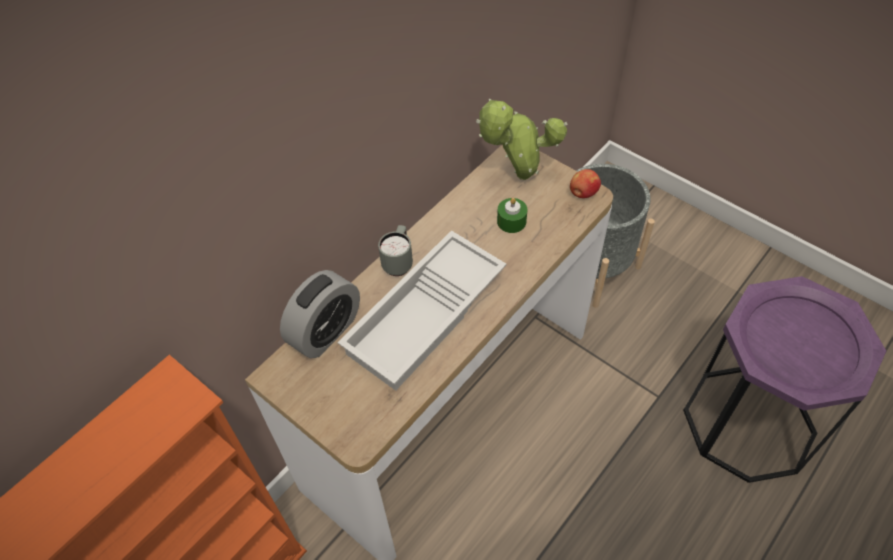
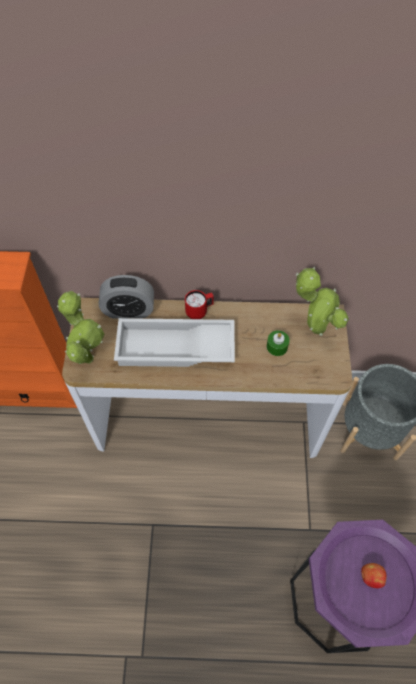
camera: 50 degrees right, 5 degrees up
grey mug [378,225,413,276] -> red mug [185,290,214,319]
apple [570,169,601,198] -> apple moved to [361,563,387,588]
none -> potted plant [57,291,104,364]

